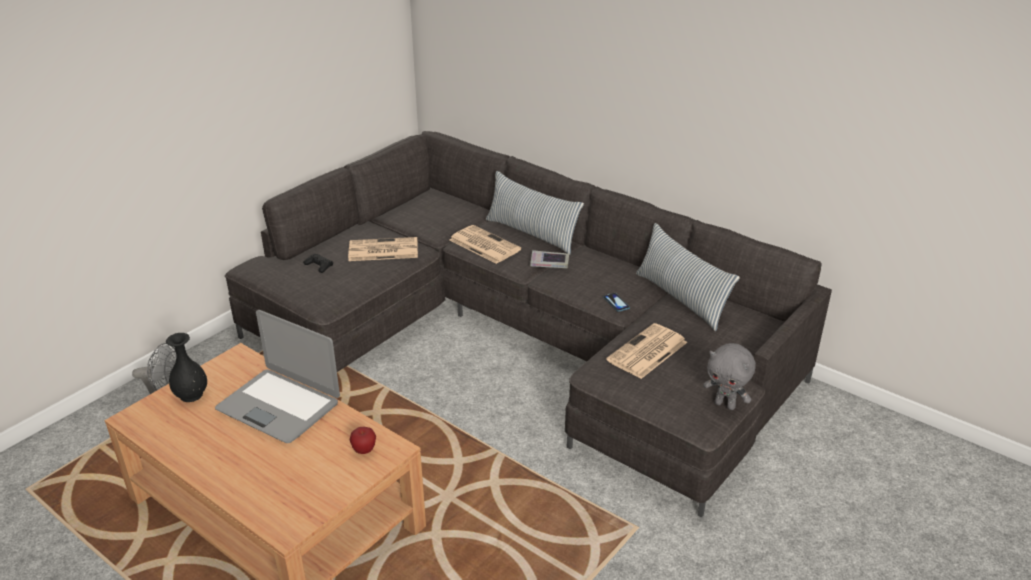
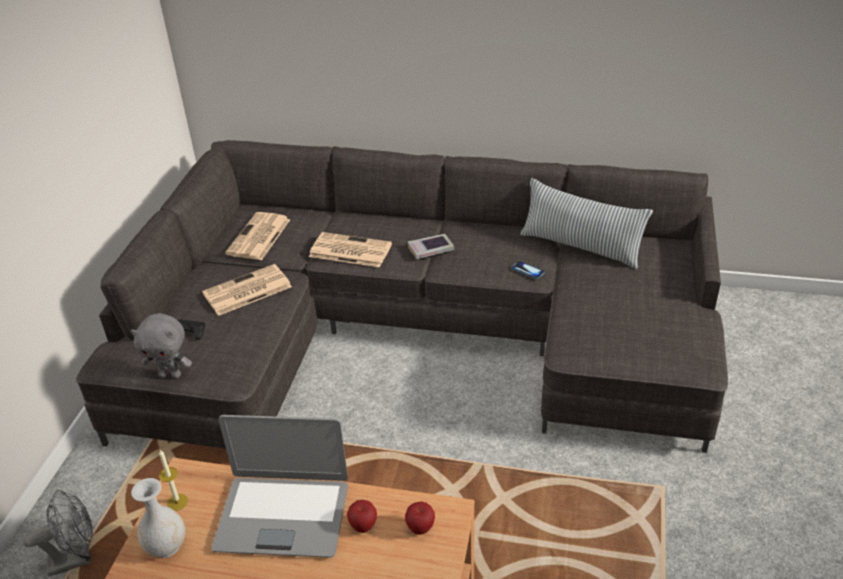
camera: 25 degrees left, 5 degrees up
black vase [166,333,207,402] -> white vase [131,478,186,558]
pillow [486,171,584,255] -> none
newspaper [606,323,687,379] -> newspaper moved to [225,212,290,260]
grey plush toy [703,343,756,410] -> grey plush toy moved to [131,313,192,378]
none -> candle [159,450,188,511]
none -> apple [347,500,377,533]

